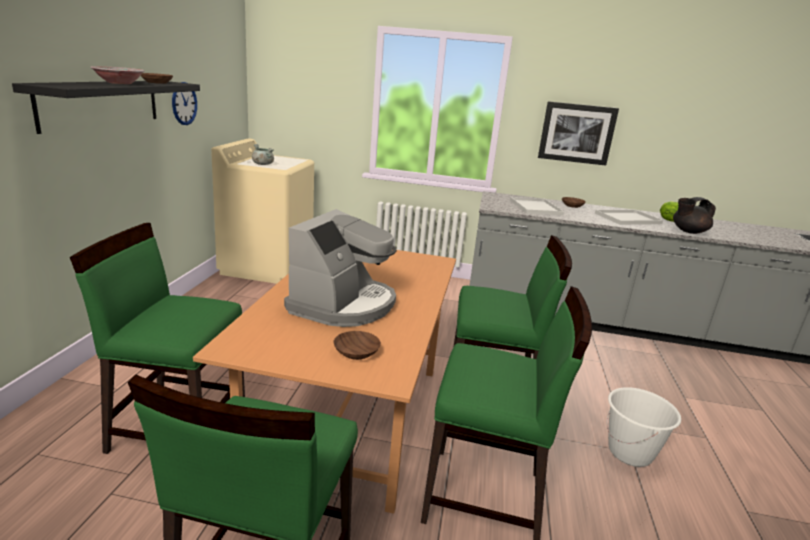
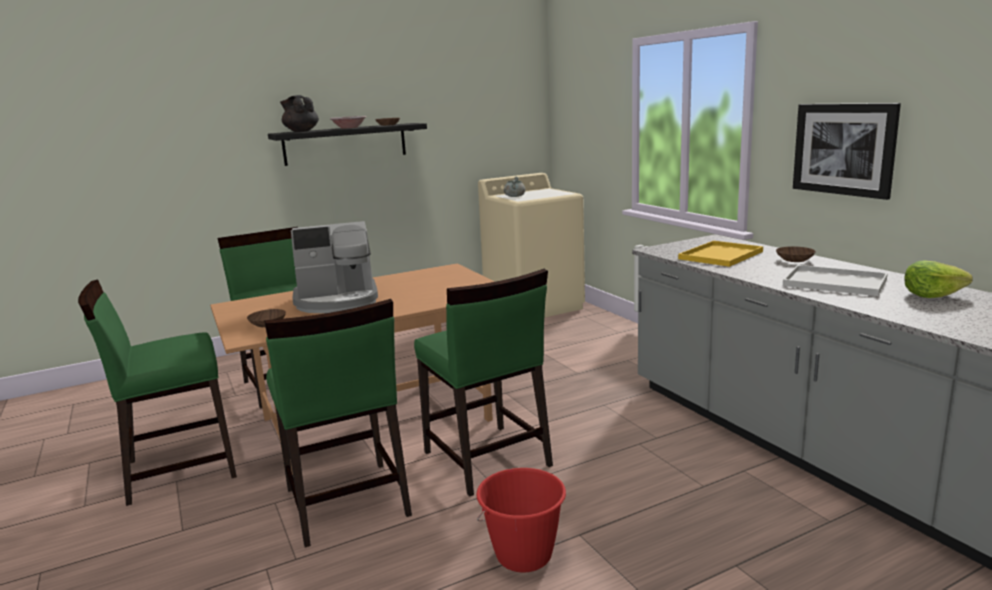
camera: 55 degrees right, 5 degrees down
wall clock [172,82,197,125] -> none
white tray [510,197,564,215] -> yellow tray [678,241,763,267]
white bucket [607,387,681,467] -> red bucket [476,468,566,572]
black teapot [673,197,716,234] -> black teapot moved to [280,95,319,132]

